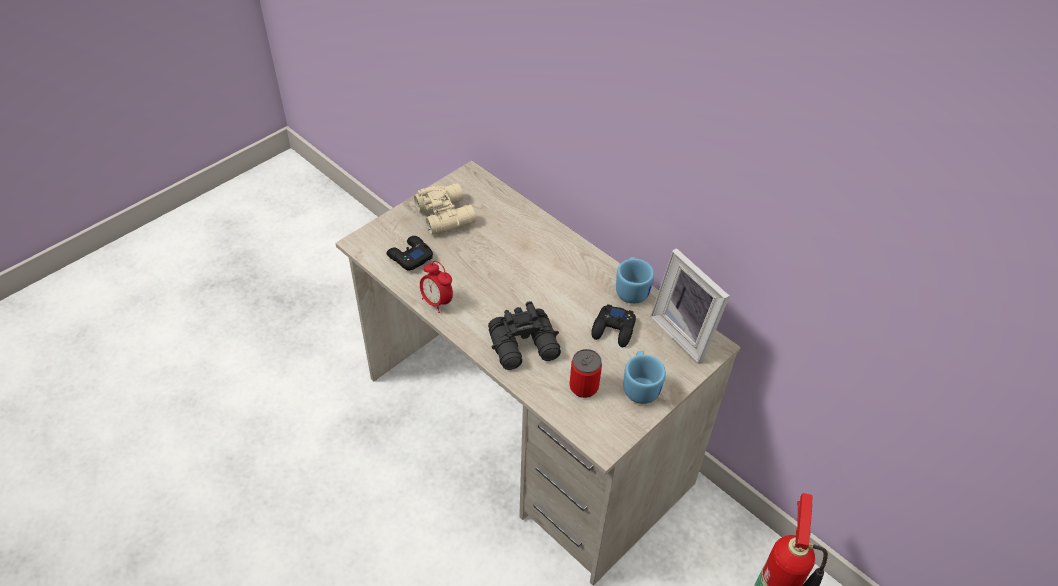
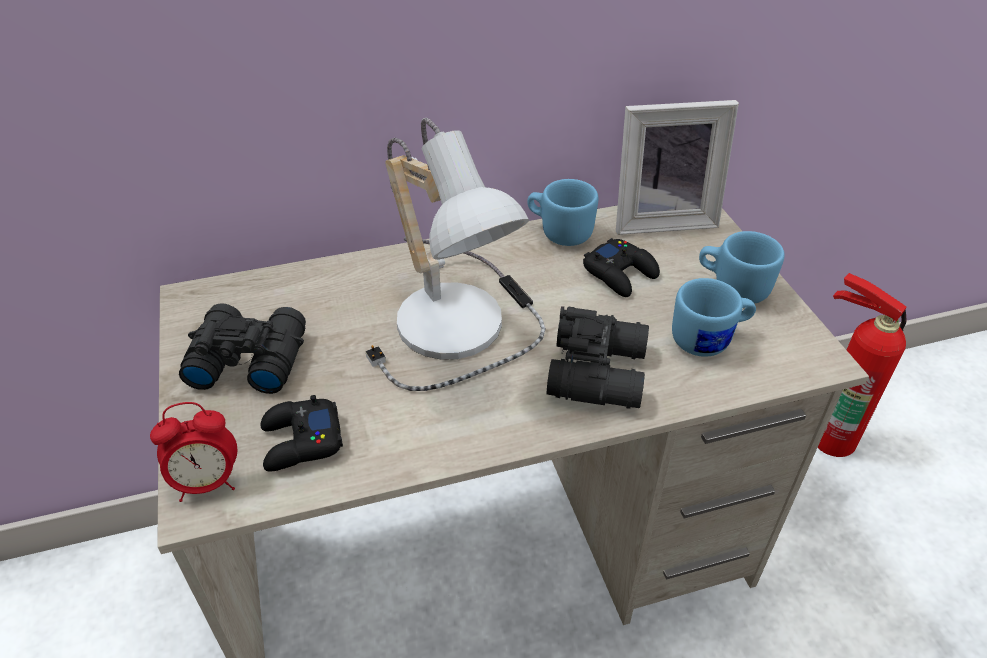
camera: 60 degrees left, 5 degrees down
beige binoculars [414,183,476,235] -> black binoculars [179,303,306,394]
alarm clock [420,261,453,313] -> alarm clock moved to [150,402,237,502]
can [570,349,602,398] -> blue mug [672,278,756,357]
none -> table lamp [365,118,546,391]

